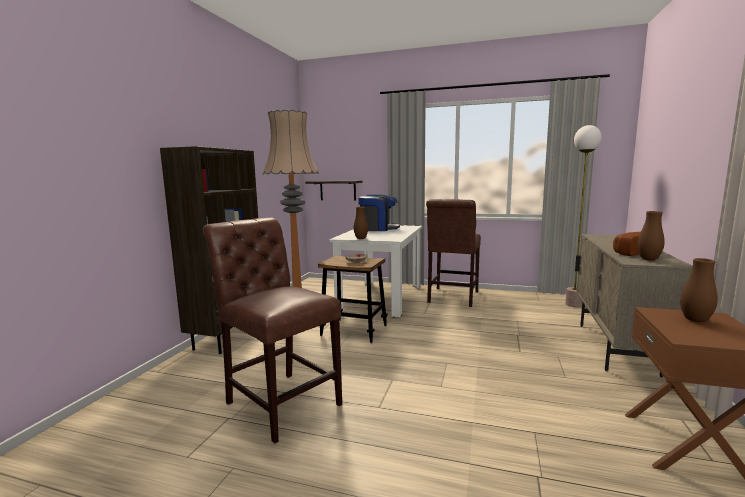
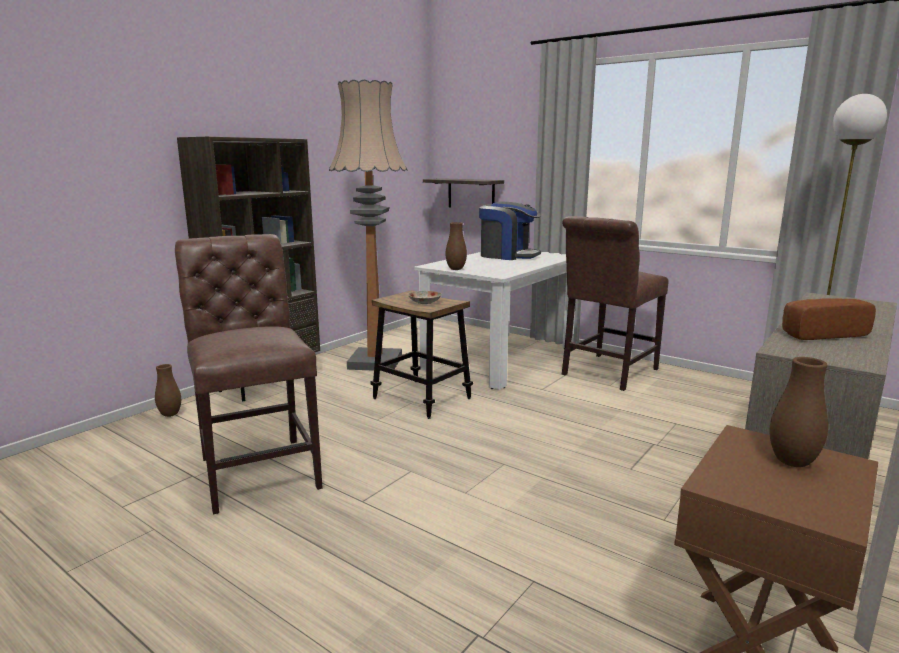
camera: 20 degrees right, 5 degrees up
brown vase [637,211,665,260] -> brown vase moved to [155,364,181,417]

